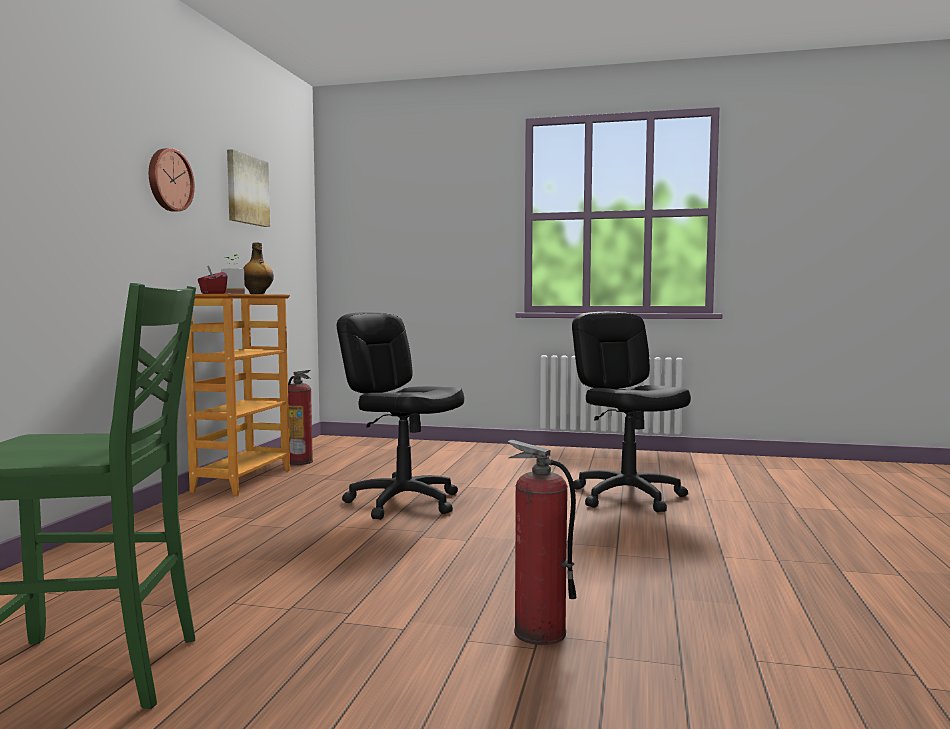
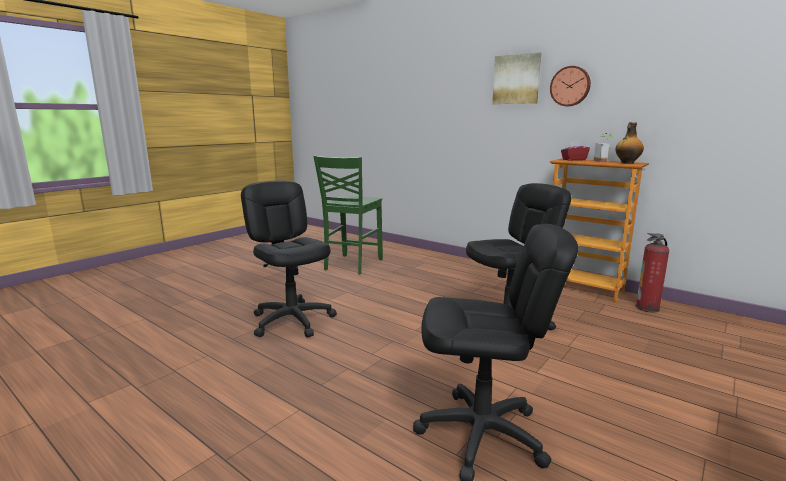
camera: 115 degrees right, 10 degrees up
picture [227,149,270,227] -> picture moved to [492,52,541,104]
fire extinguisher [508,440,577,645] -> black office chair [241,180,337,337]

